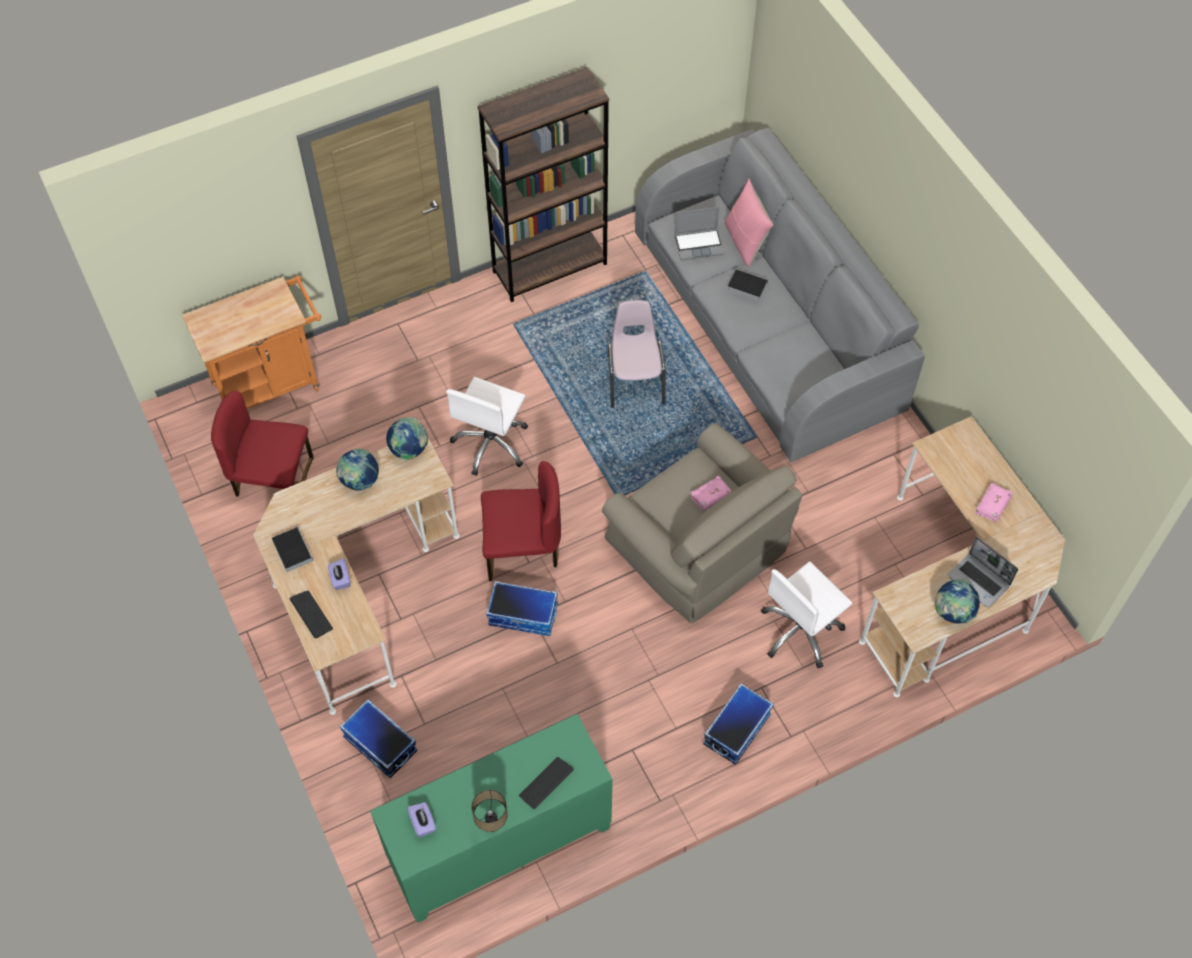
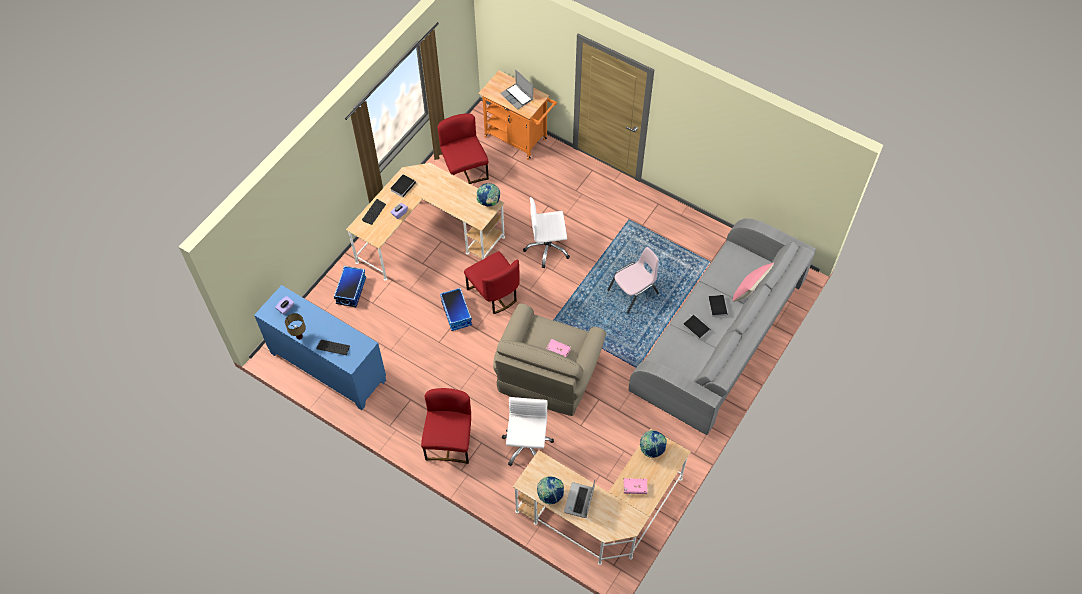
camera: 60 degrees right, 0 degrees up
globe [336,449,379,491] -> globe moved to [640,430,667,458]
green cabinet [370,714,613,923] -> blue cabinet [254,285,386,410]
brown bookcase [478,67,609,302] -> none
laptop [674,207,724,260] -> laptop moved to [500,70,533,110]
storage box [703,683,774,765] -> red chair [421,388,471,464]
white office chair [761,562,852,668] -> white office chair turned 75 degrees clockwise [502,397,554,466]
none -> book [683,315,710,340]

